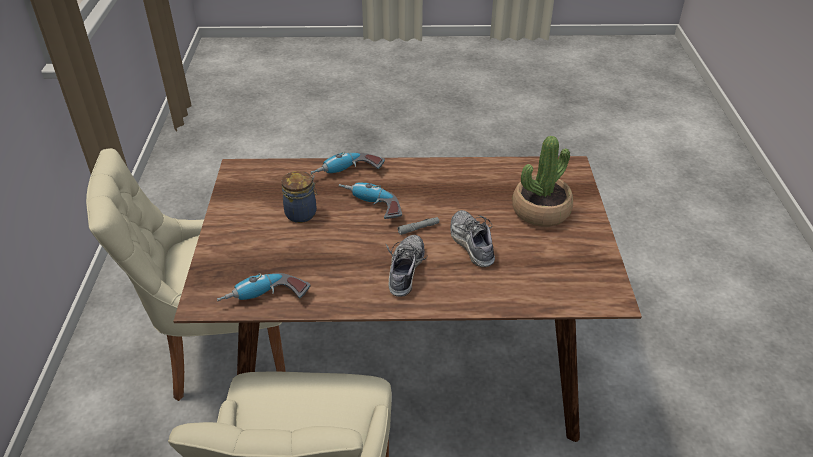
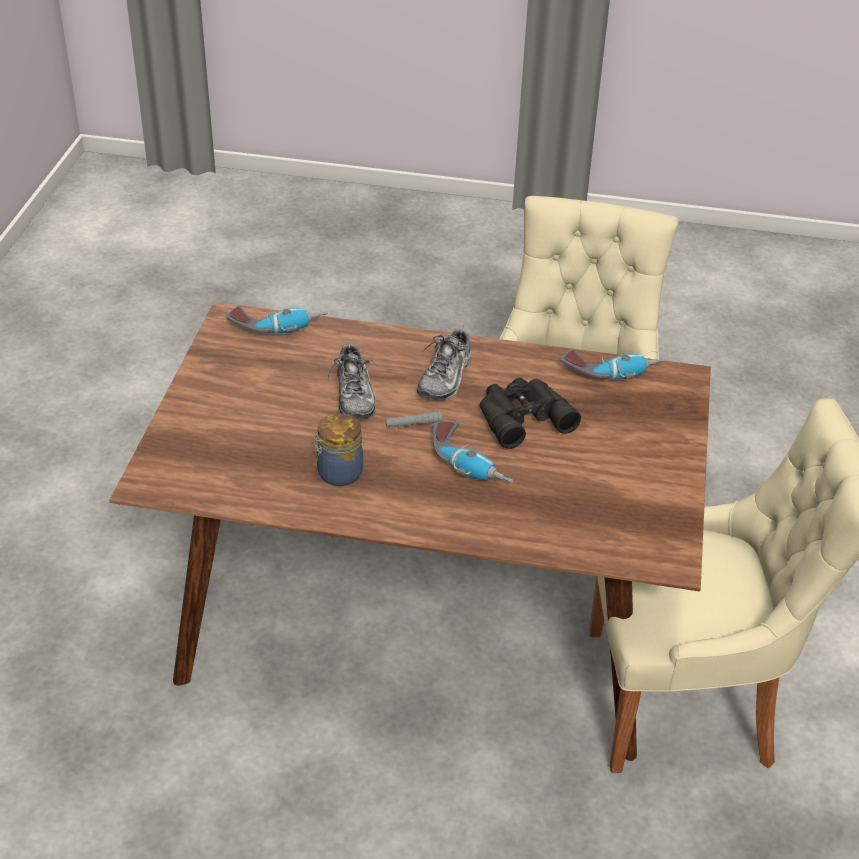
camera: 170 degrees left, 0 degrees up
jar [281,171,317,223] -> jar moved to [313,413,363,486]
power drill [311,152,385,174] -> power drill moved to [226,305,328,333]
potted plant [512,136,573,227] -> none
none -> black binoculars [479,378,581,449]

